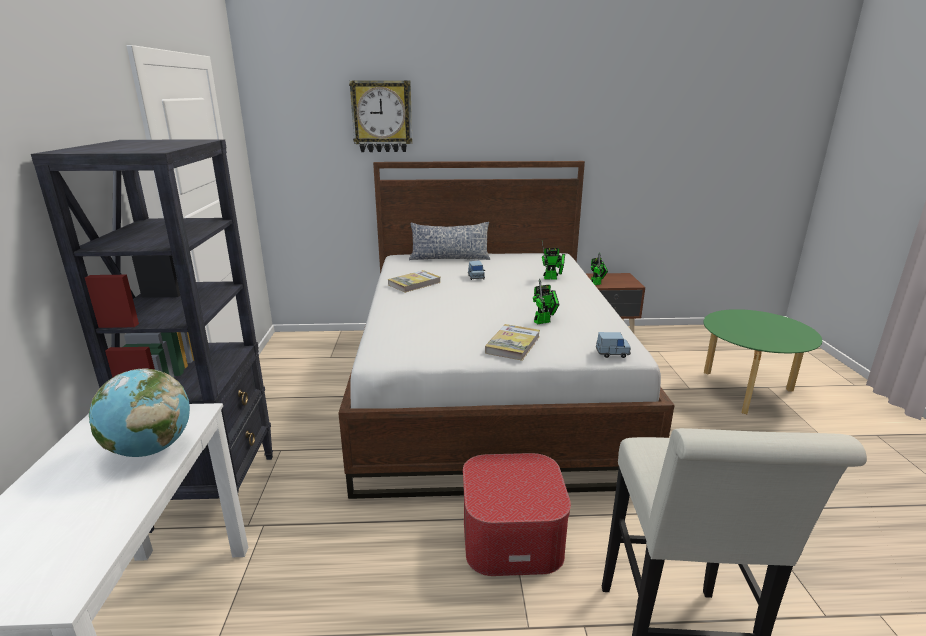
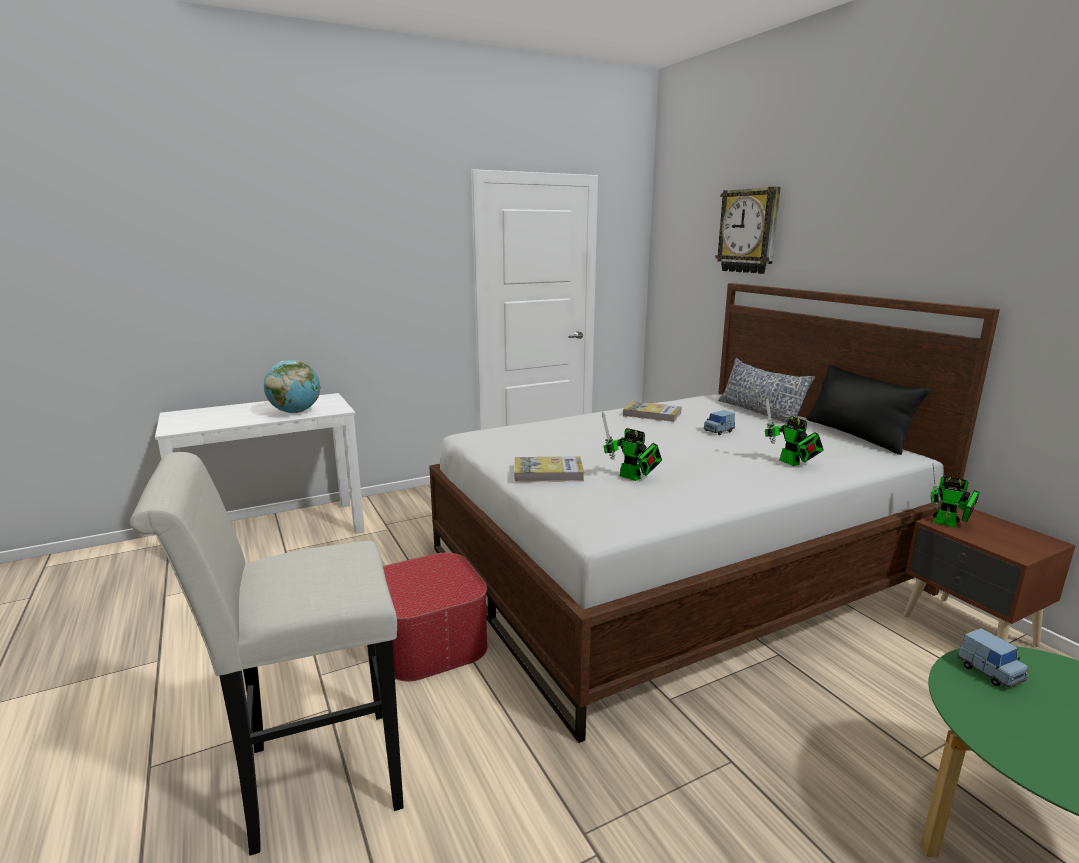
camera: 65 degrees right, 5 degrees down
black bookcase [31,139,273,533] -> none
blue toy car [596,332,631,358] -> blue toy car moved to [957,628,1028,688]
none -> black pillow [806,365,929,455]

